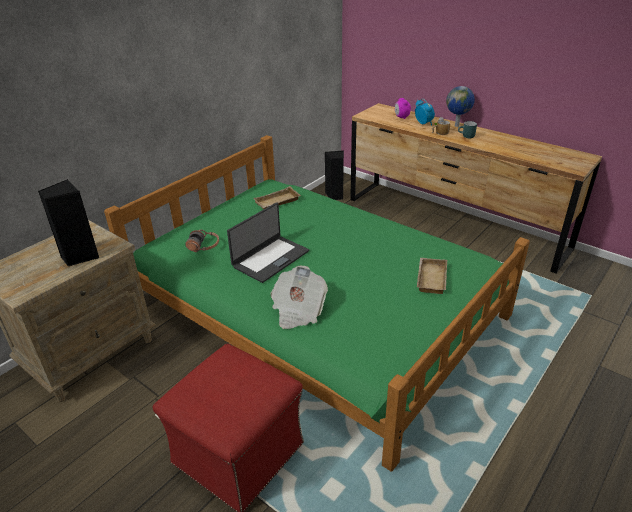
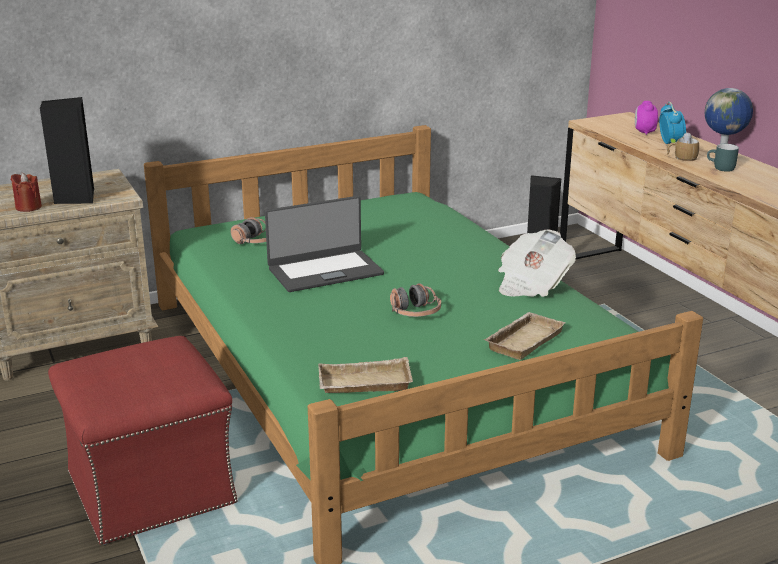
camera: 25 degrees right, 10 degrees down
beige tray [253,186,301,209] -> beige tray moved to [318,357,413,393]
newspaper [271,266,328,329] -> newspaper moved to [498,229,576,297]
none -> red candle [11,173,42,212]
none -> headphones [390,283,441,317]

